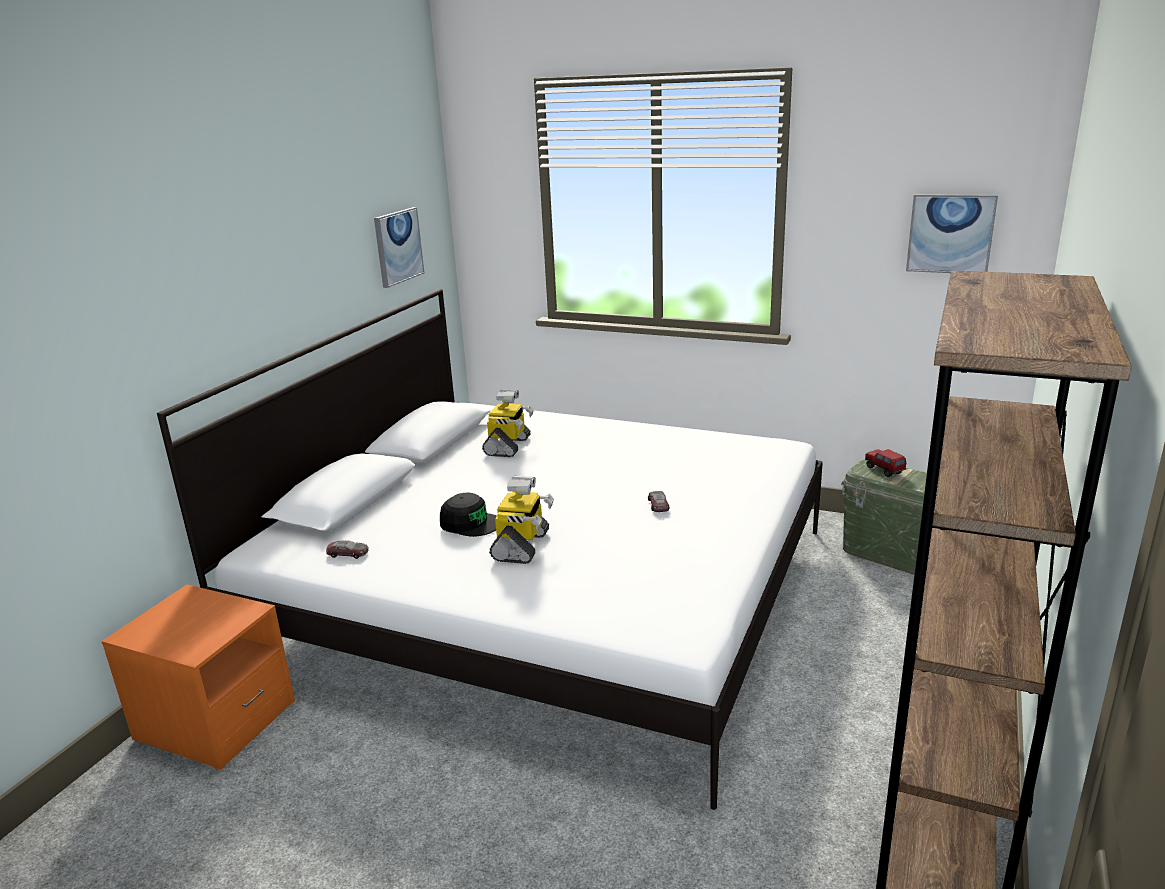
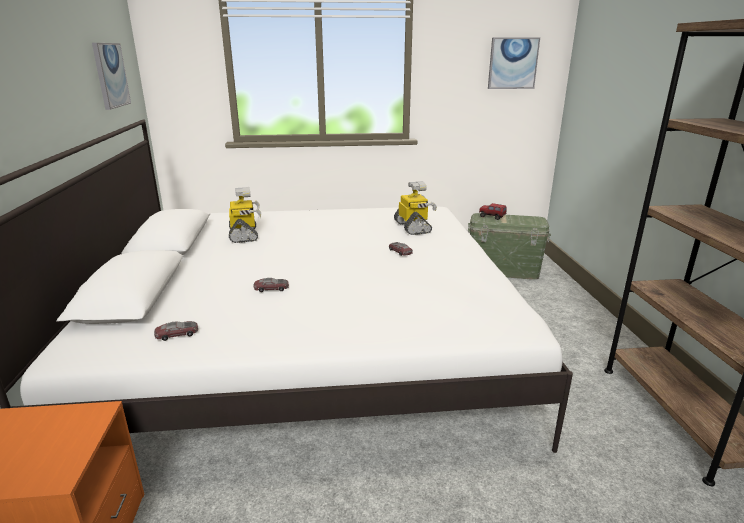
camera: 30 degrees left, 0 degrees up
black cap [440,492,497,537] -> toy car [253,278,289,292]
toy robot [489,476,554,564] -> toy robot moved to [394,181,437,235]

